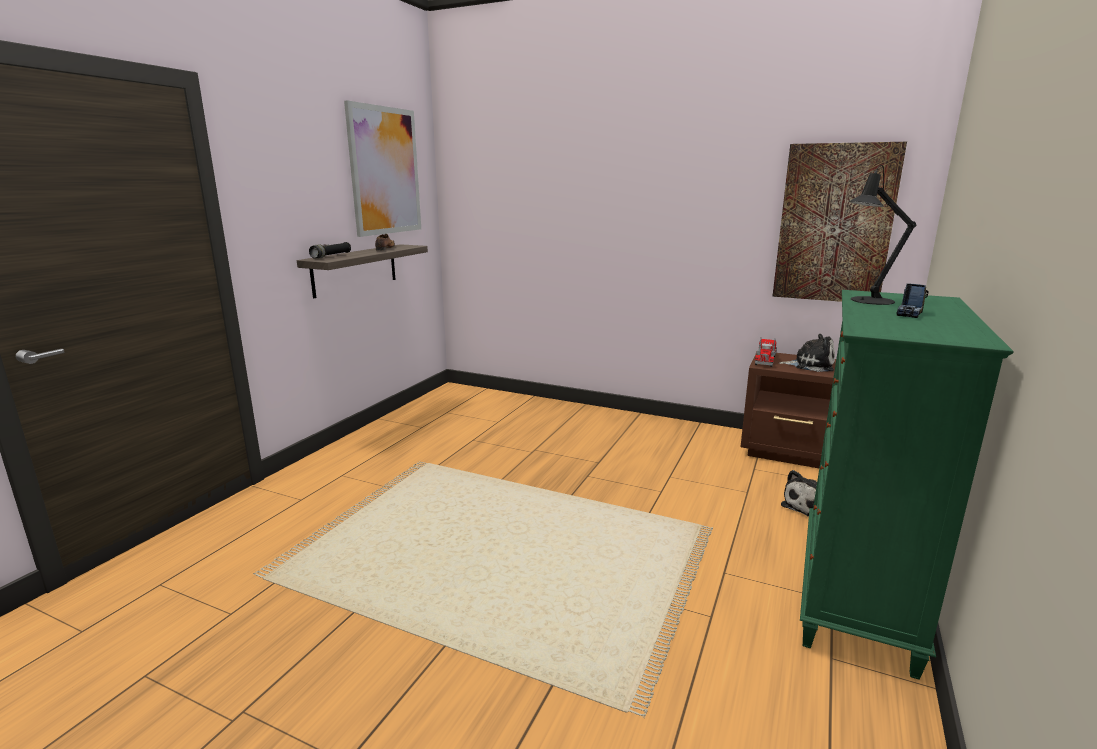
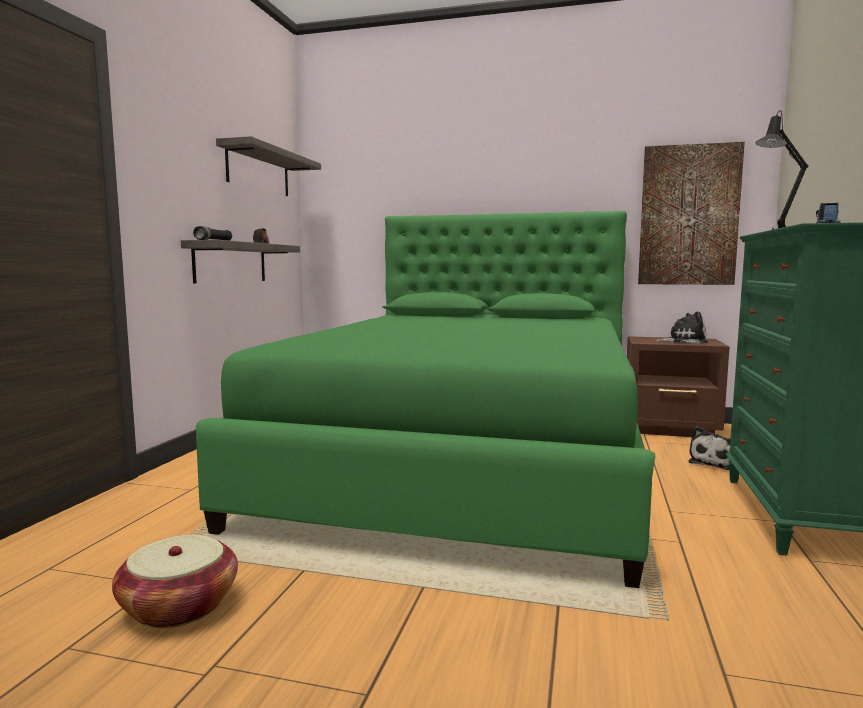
camera: 10 degrees left, 10 degrees down
picture [344,101,421,237] -> shelf [216,136,321,196]
toy truck [755,337,777,367] -> none
none -> basket [112,535,238,628]
none -> green bed [196,211,655,588]

